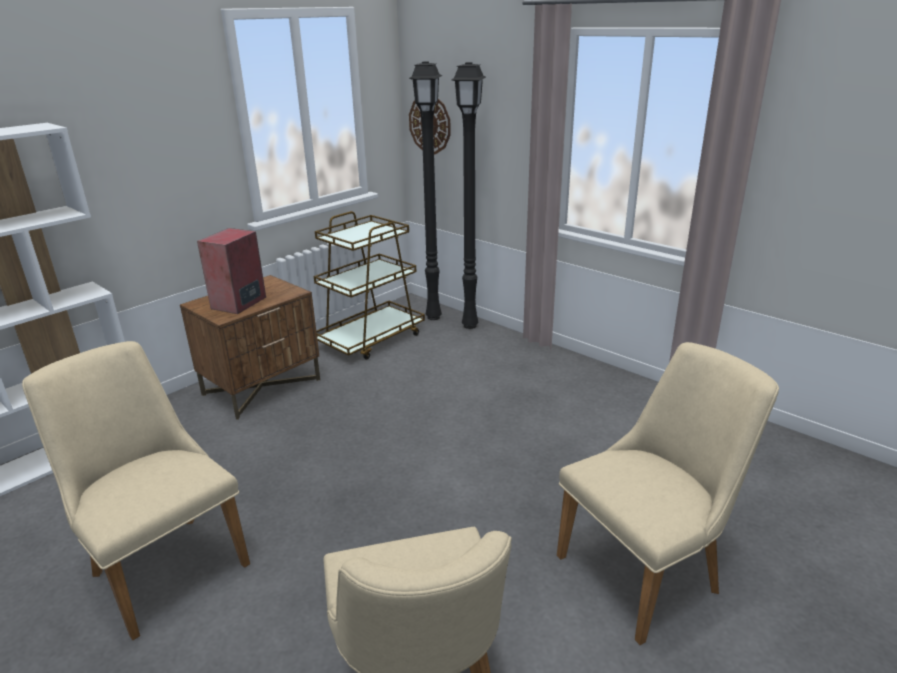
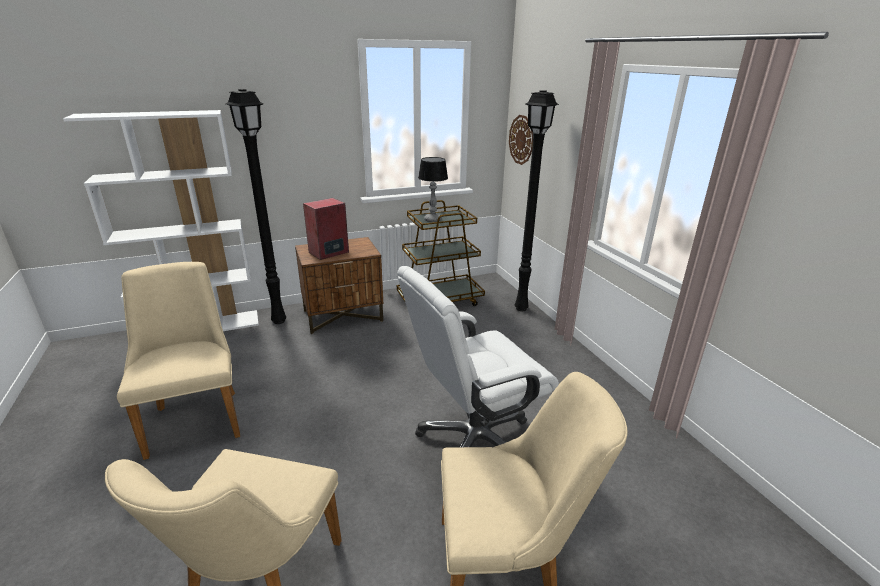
camera: 25 degrees right, 0 degrees up
black floor lamp [409,61,442,320] -> black floor lamp moved to [226,89,286,324]
none -> white office chair [397,266,559,447]
none -> table lamp [418,157,448,222]

